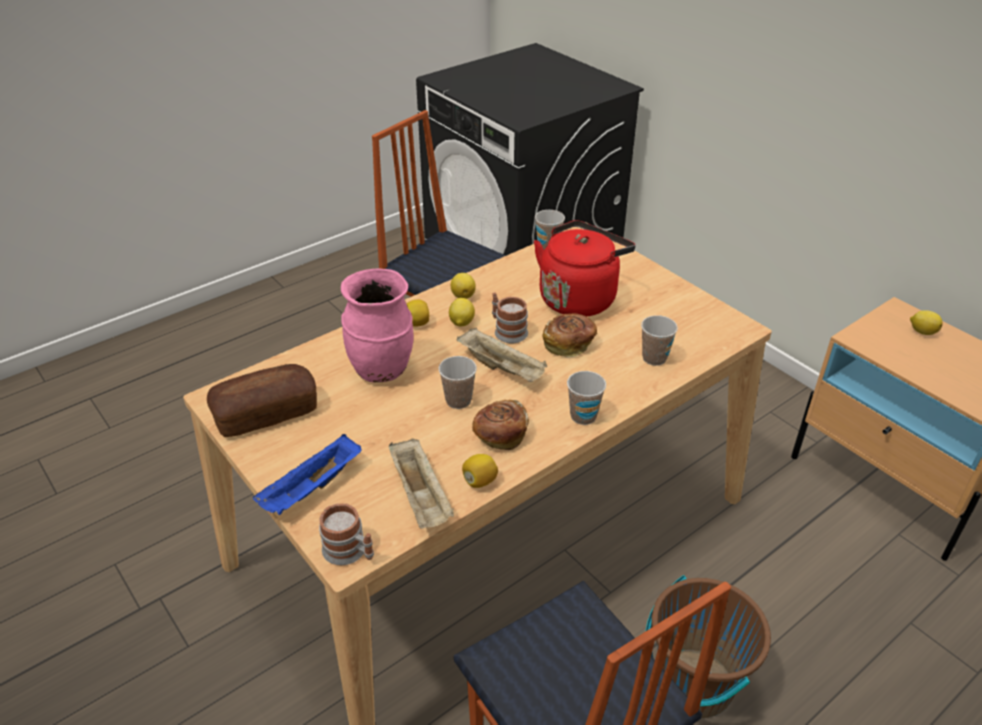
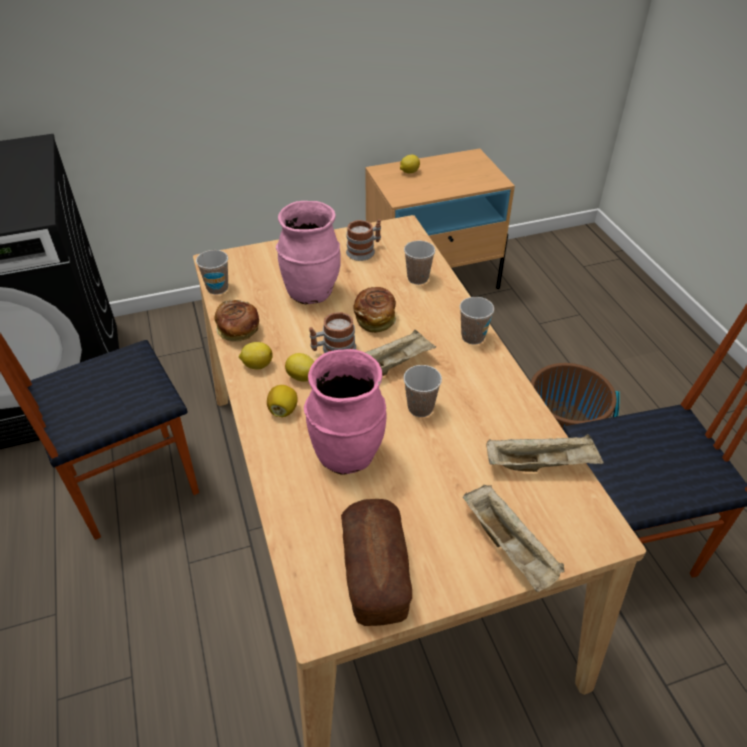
camera: 70 degrees left, 5 degrees up
blue tray [253,434,361,515] -> beige tray [463,485,564,592]
mug [319,503,374,565] -> mug moved to [346,219,381,261]
lemon [462,454,498,488] -> none
bread [472,400,529,450] -> bread moved to [214,300,259,342]
red kettle [534,220,635,317] -> pink vase [276,201,341,304]

